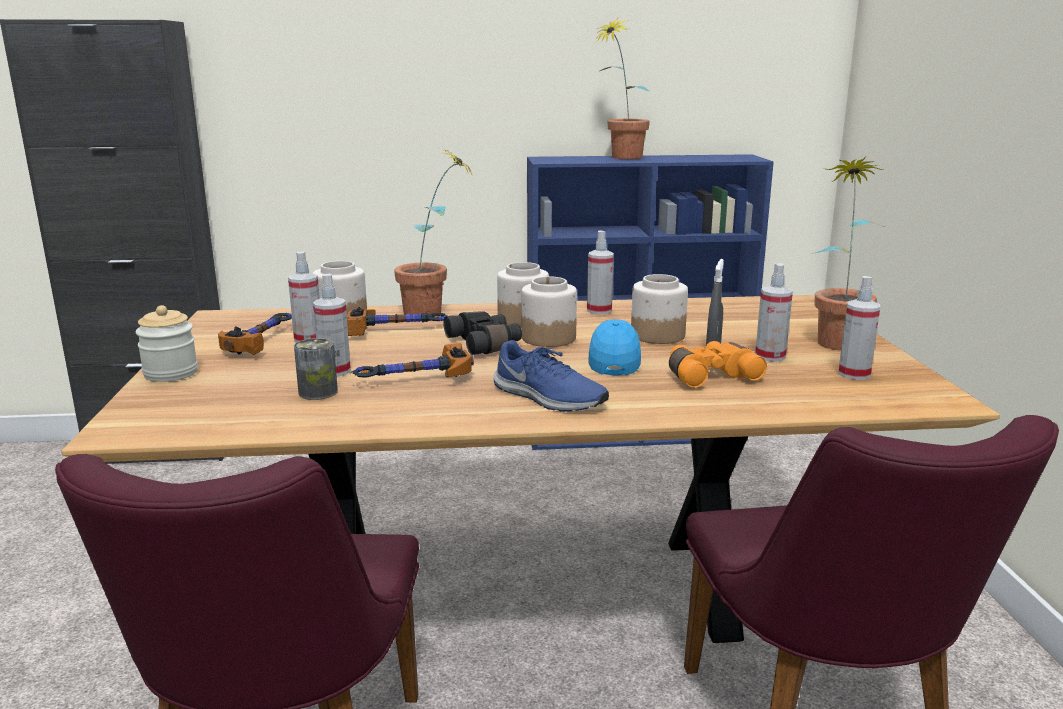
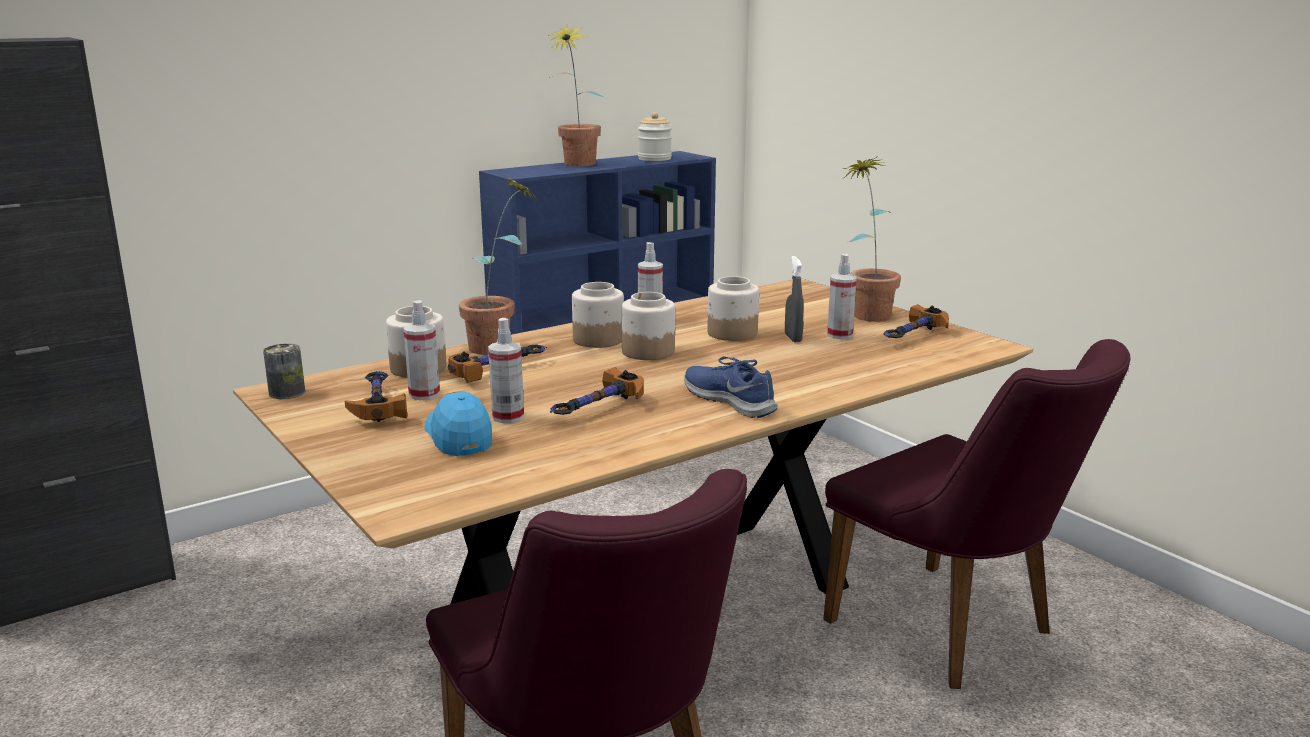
camera: 30 degrees left, 0 degrees up
jar [136,305,198,382] -> jar moved to [638,112,672,161]
can [294,338,338,400] -> can moved to [263,343,305,399]
black binoculars [443,311,522,355] -> none
blue shoe [493,340,609,412] -> blue shoe turned 135 degrees counterclockwise [684,356,778,418]
blue cap [588,319,641,375] -> blue cap moved to [424,391,492,456]
orange binoculars [669,341,767,388] -> none
spray bottle [838,276,880,380] -> hammer [884,304,949,338]

